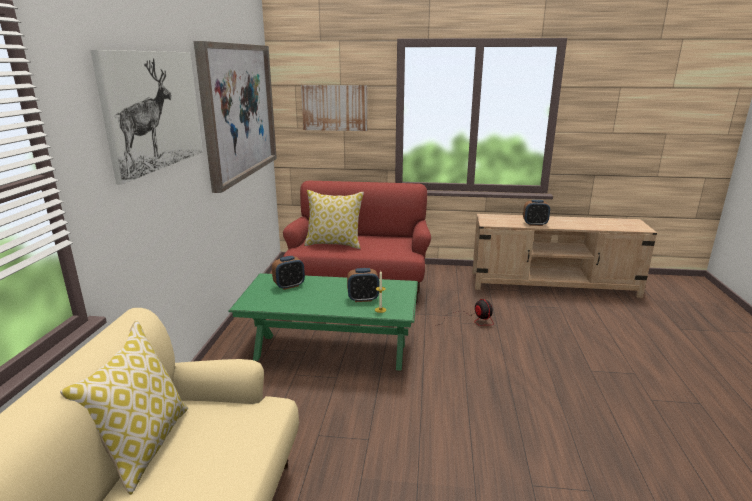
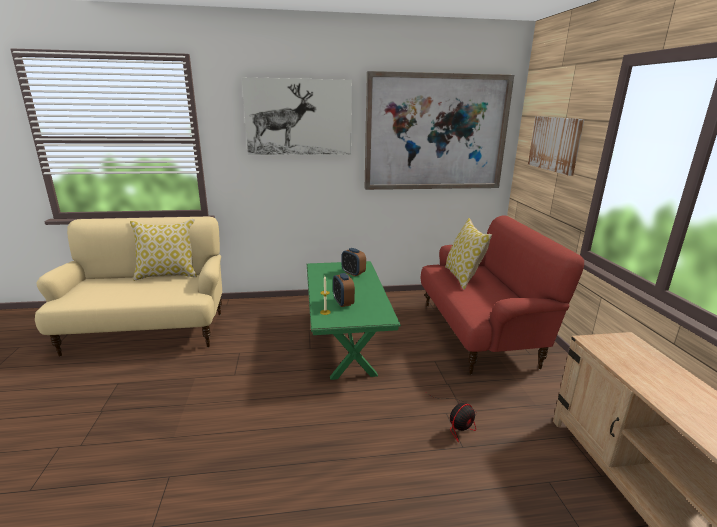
camera: 75 degrees right, 0 degrees up
alarm clock [523,200,550,226] -> none

